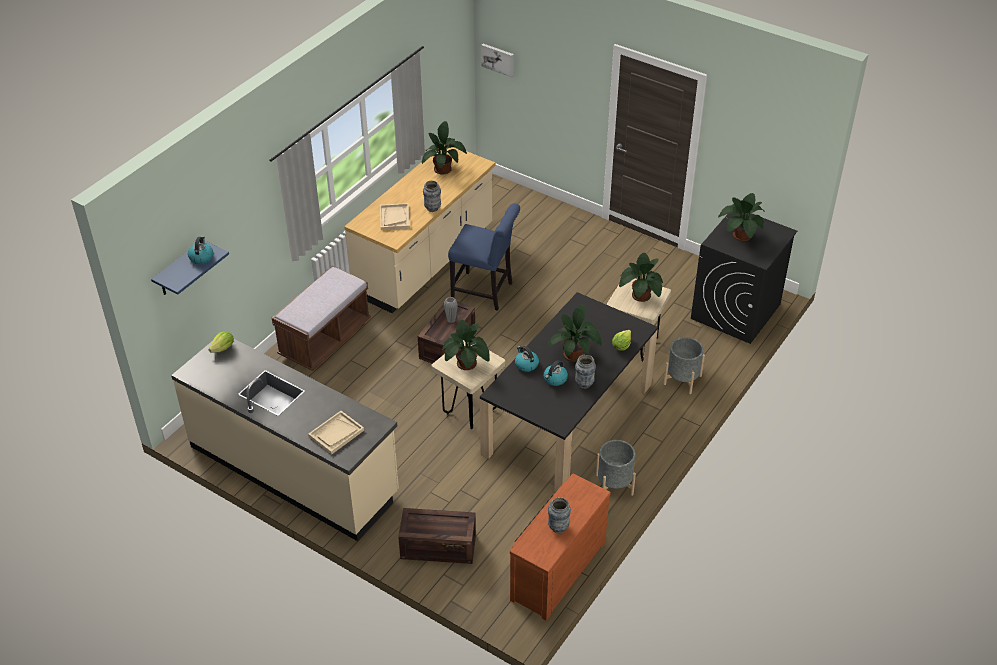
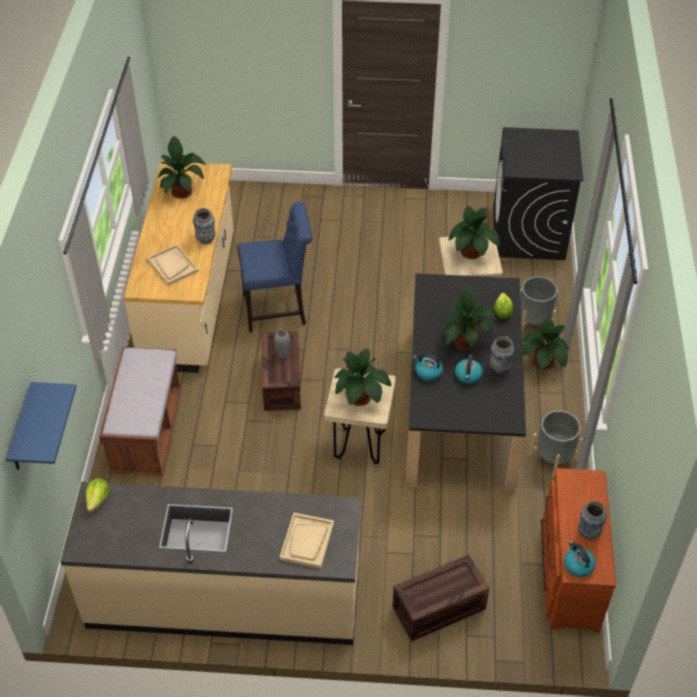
camera: 30 degrees left, 5 degrees up
kettle [188,236,213,264] -> kettle moved to [564,541,596,577]
picture [481,44,514,77] -> none
potted plant [718,193,765,241] -> potted plant moved to [522,317,568,370]

